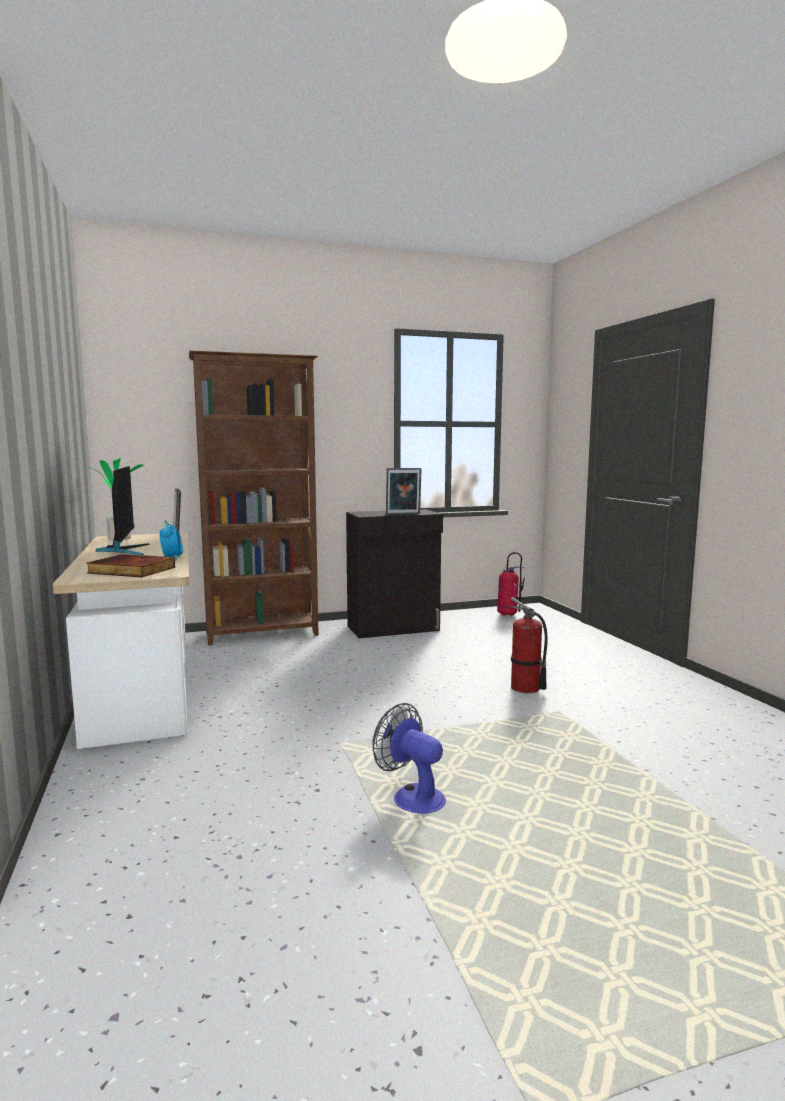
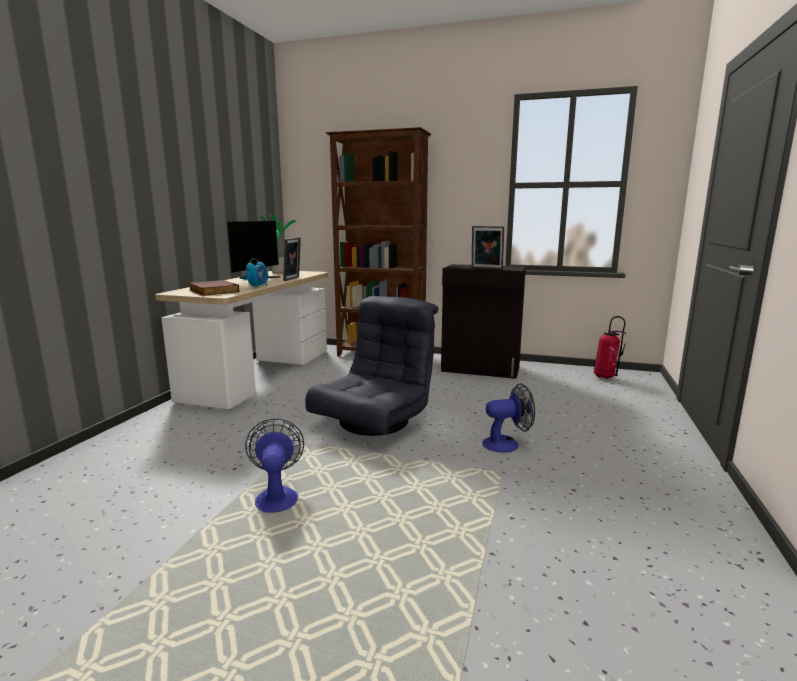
camera: 35 degrees right, 5 degrees up
fire extinguisher [510,597,548,693] -> fan [482,383,535,452]
none -> grey armchair [305,296,438,436]

